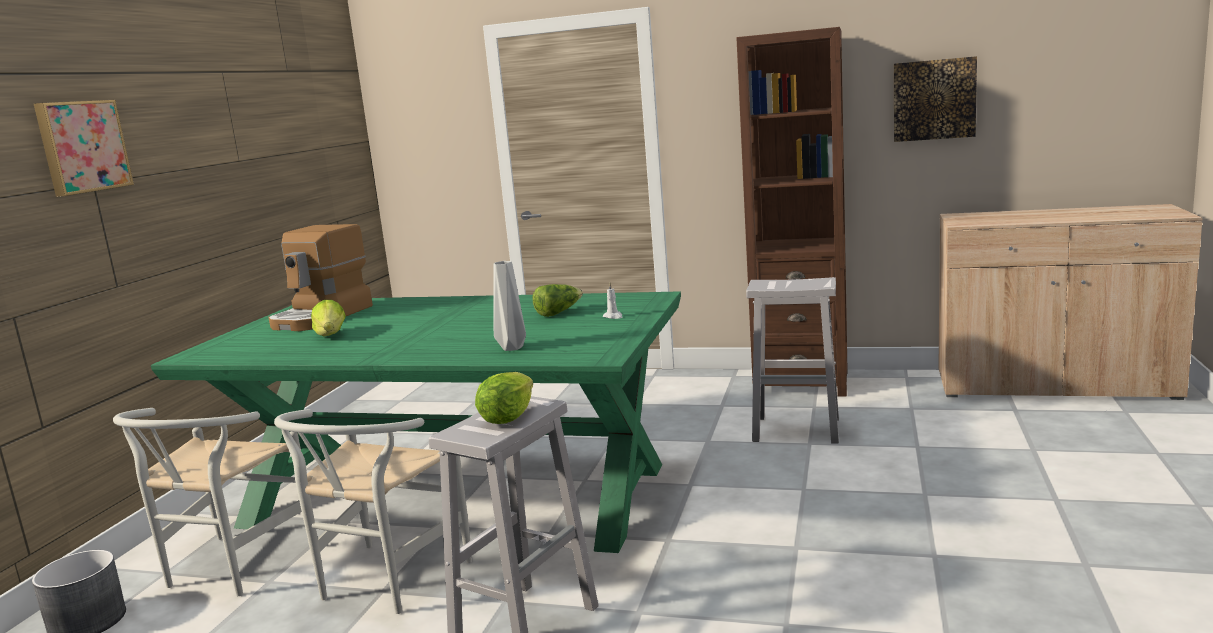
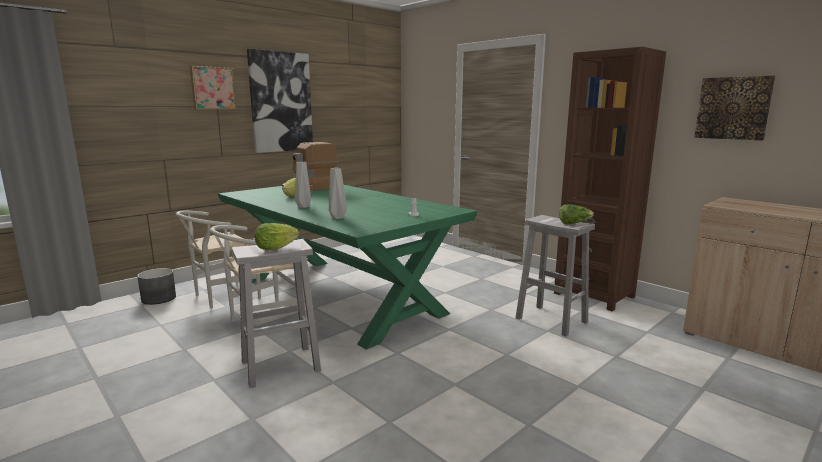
camera: 30 degrees right, 0 degrees up
lettuce [532,284,583,317] -> lettuce moved to [559,204,594,224]
none -> picture [247,49,313,153]
none -> grey vase [295,162,311,208]

